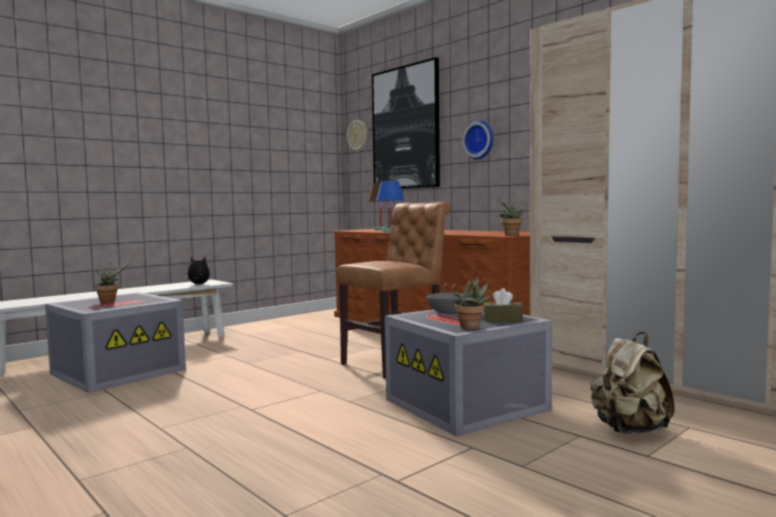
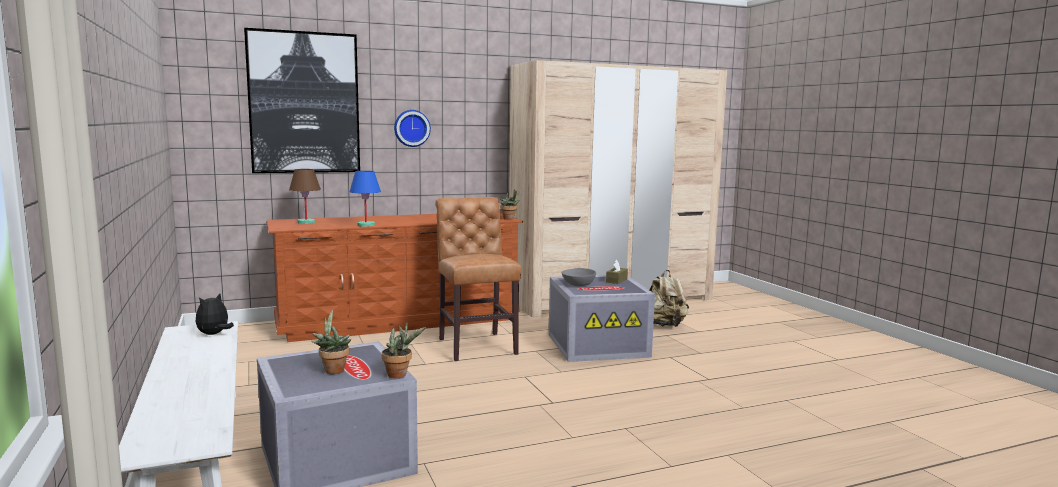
camera: 70 degrees left, 5 degrees up
wall clock [347,120,367,152] -> none
potted plant [453,275,491,330] -> potted plant moved to [382,322,426,378]

